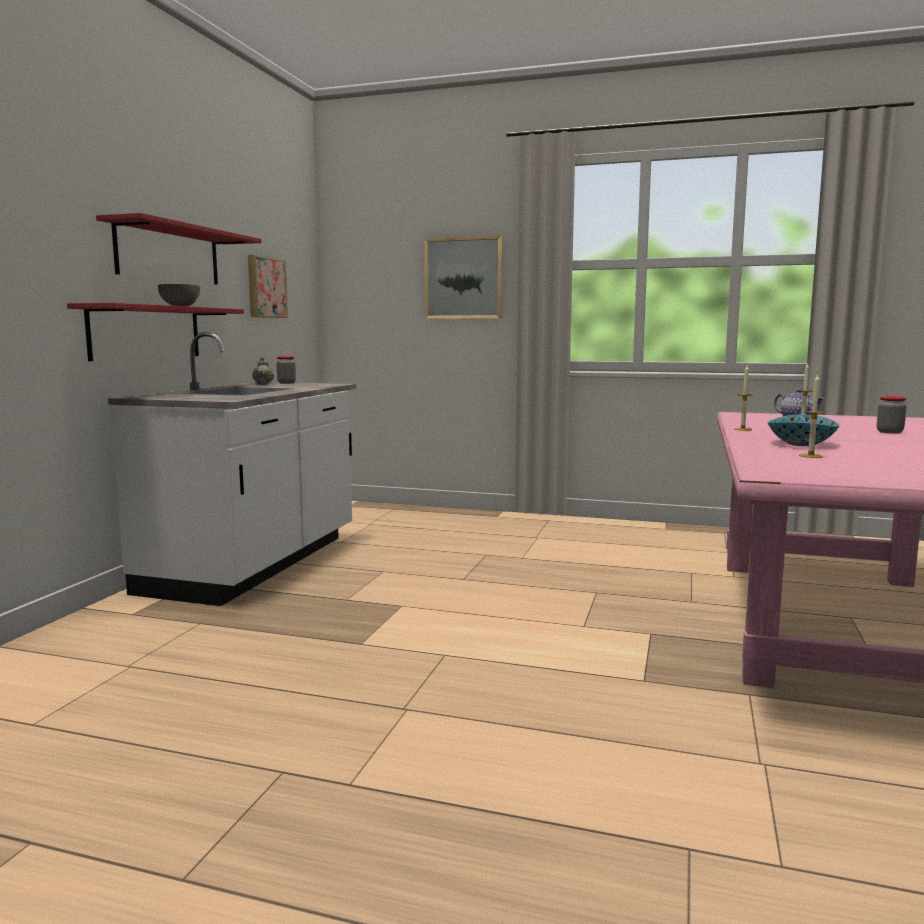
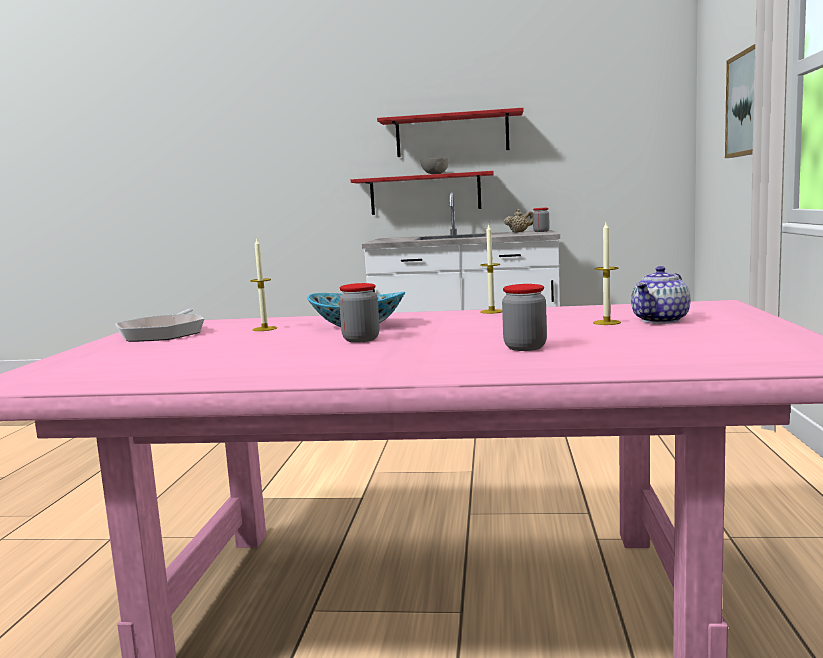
camera: 80 degrees right, 0 degrees up
picture [248,255,288,318] -> none
none -> frying pan [116,308,204,342]
none -> jar [339,283,380,343]

